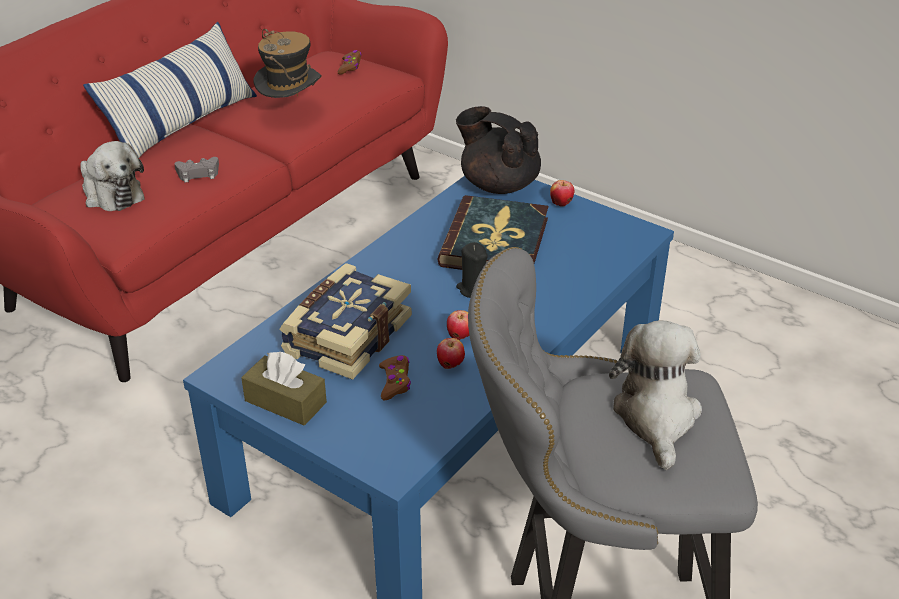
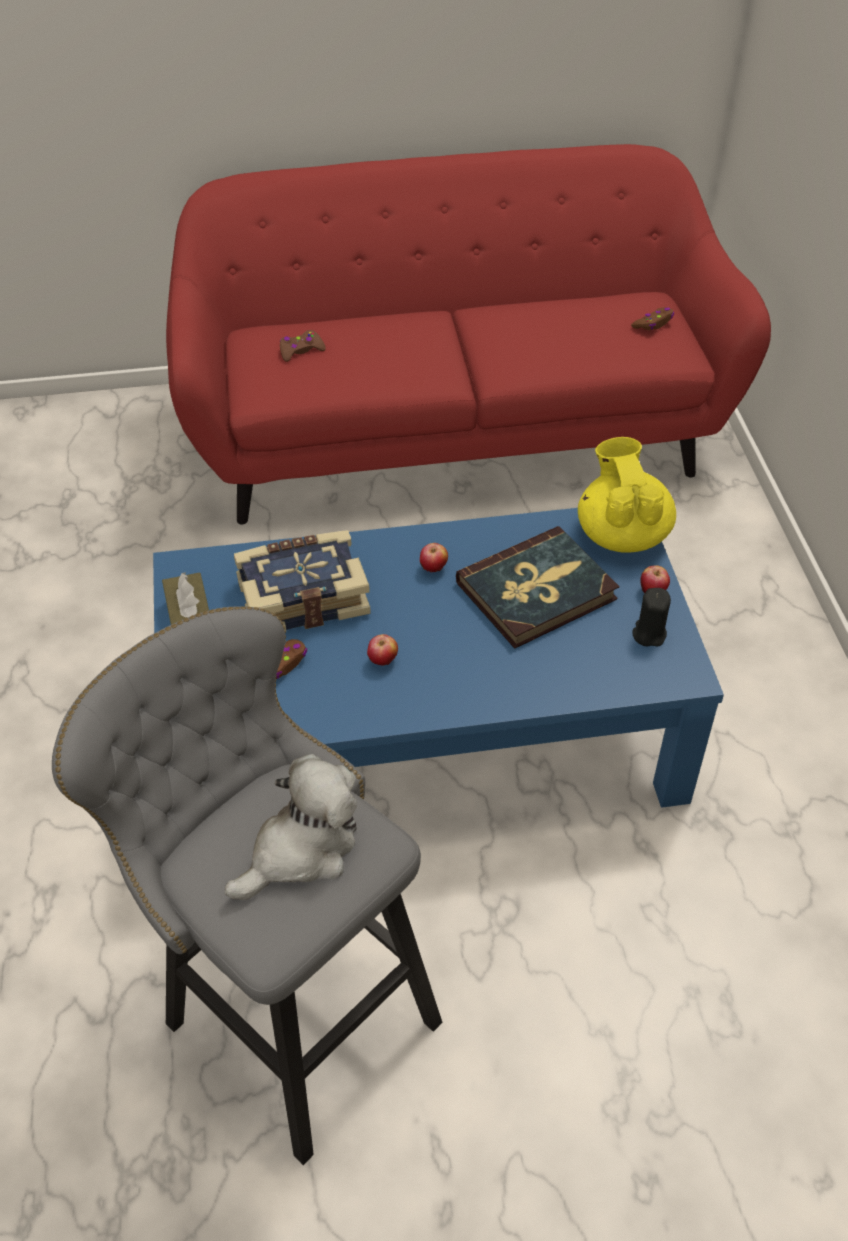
camera: 45 degrees right, 10 degrees up
plush toy [80,141,144,211] -> brown game controller [280,330,326,362]
pillow [83,22,257,158] -> none
grey game controller [174,157,219,183] -> none
hat [253,29,321,98] -> none
apple [437,338,465,369] -> apple moved to [420,543,448,572]
black teapot [456,106,541,194] -> yellow teapot [578,437,676,553]
black candle [456,242,488,298] -> black candle moved to [632,588,671,647]

